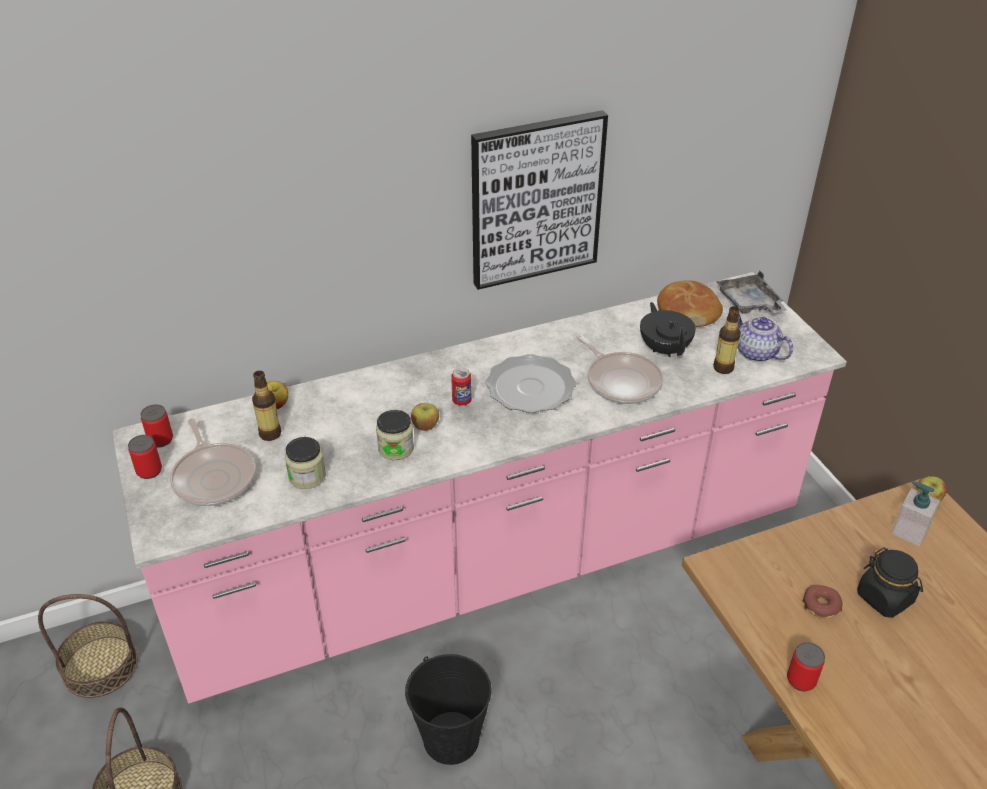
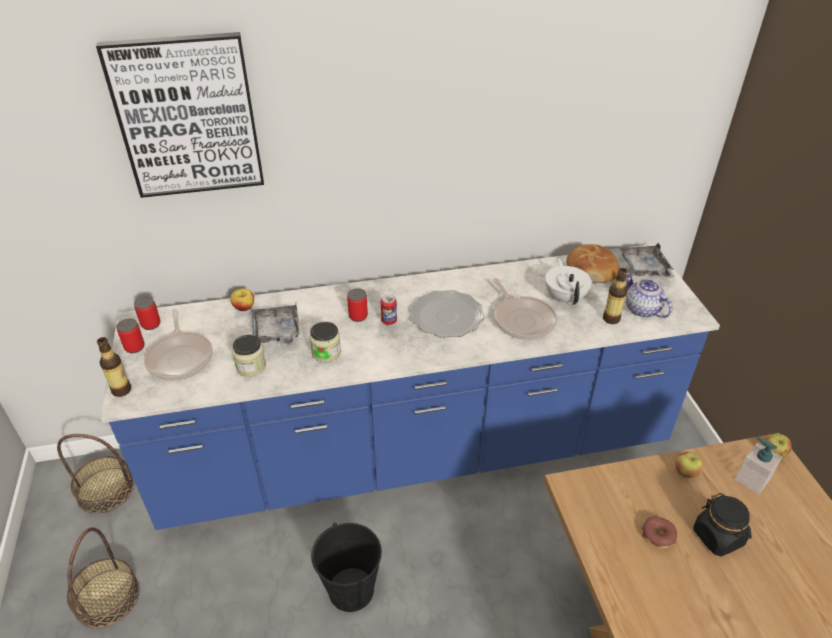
camera: 10 degrees right, 0 degrees up
pink counter [112,272,847,703] -> blue counter [100,244,720,530]
bottle [252,371,281,441] -> bottle moved to [97,337,131,397]
apple [411,403,439,431] -> apple moved to [675,452,703,478]
picture [471,110,608,290] -> picture moved to [96,32,264,198]
black teapot [640,302,696,357] -> white teapot [545,259,592,305]
can [787,642,825,691] -> can moved to [347,288,368,322]
none -> grey tray [252,305,300,346]

